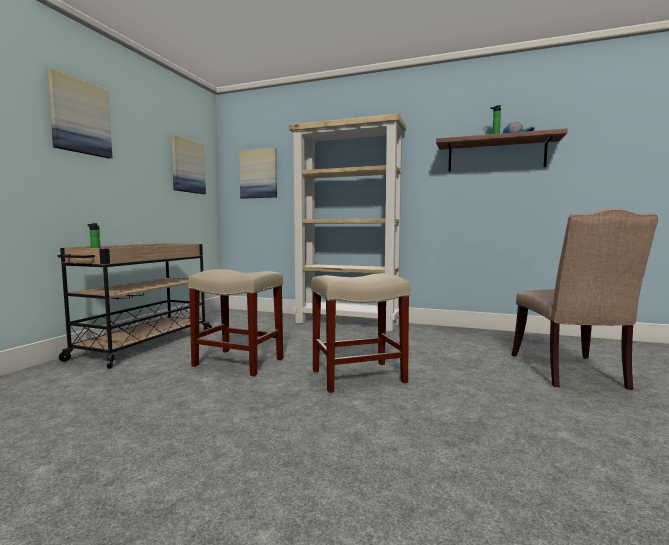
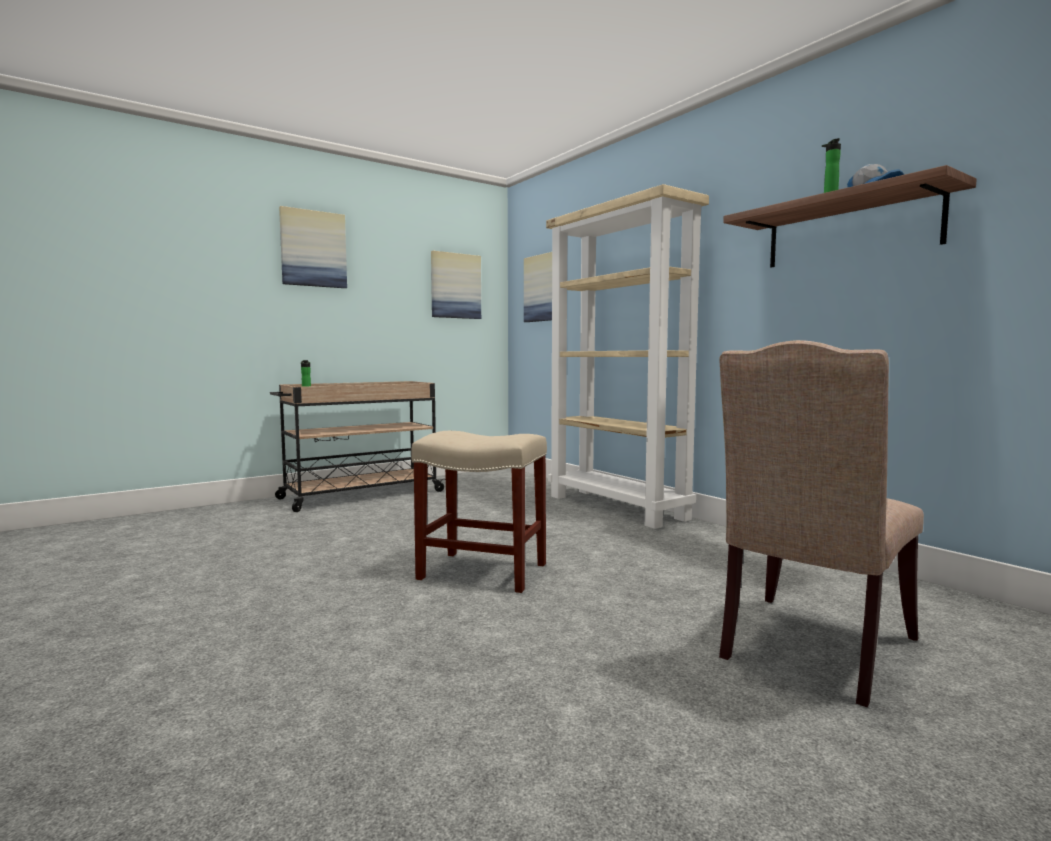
camera: 35 degrees right, 0 degrees up
beige stool [188,269,283,376] -> none

